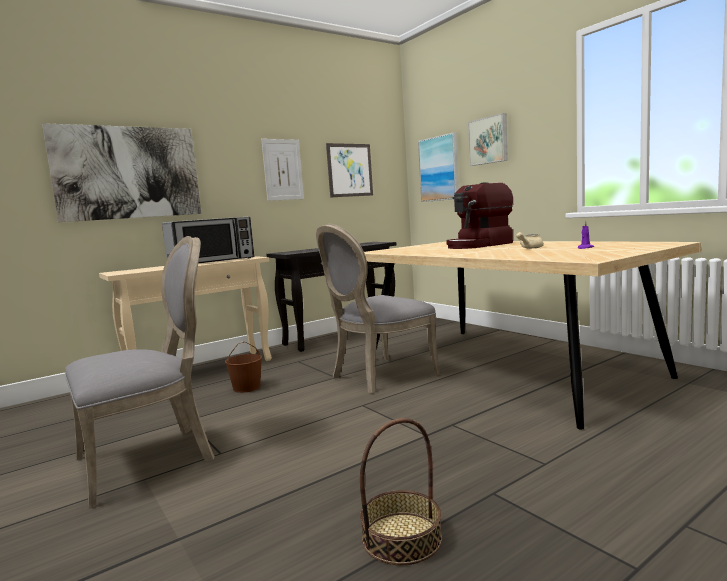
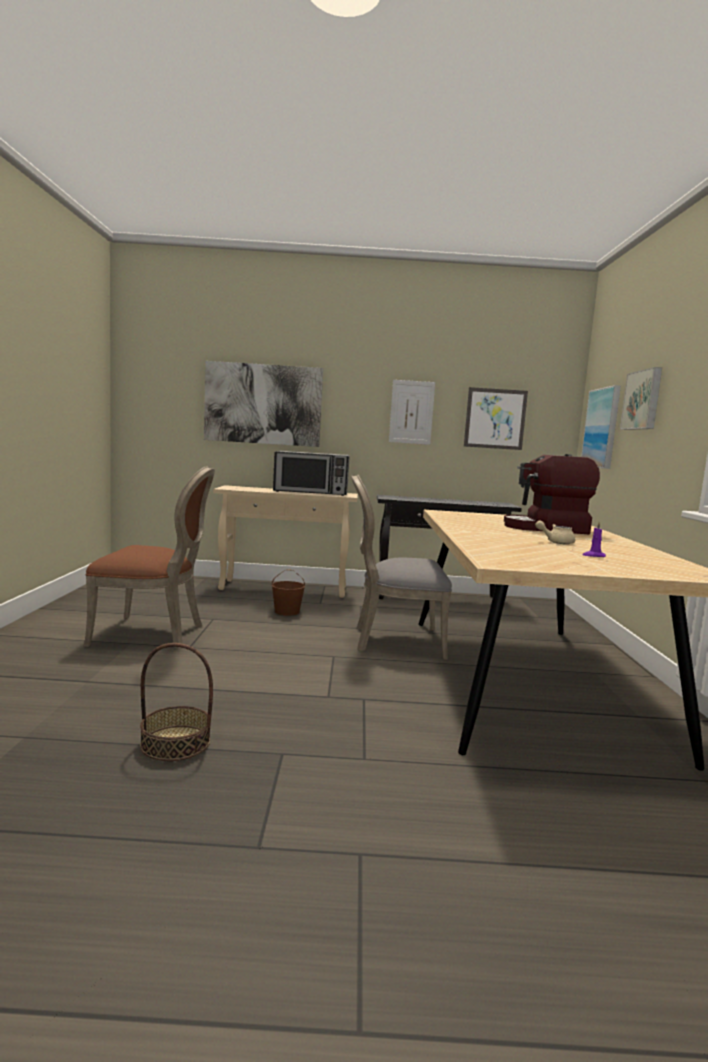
camera: 35 degrees right, 0 degrees up
grey chair [65,236,215,509] -> brown chair [84,466,215,649]

